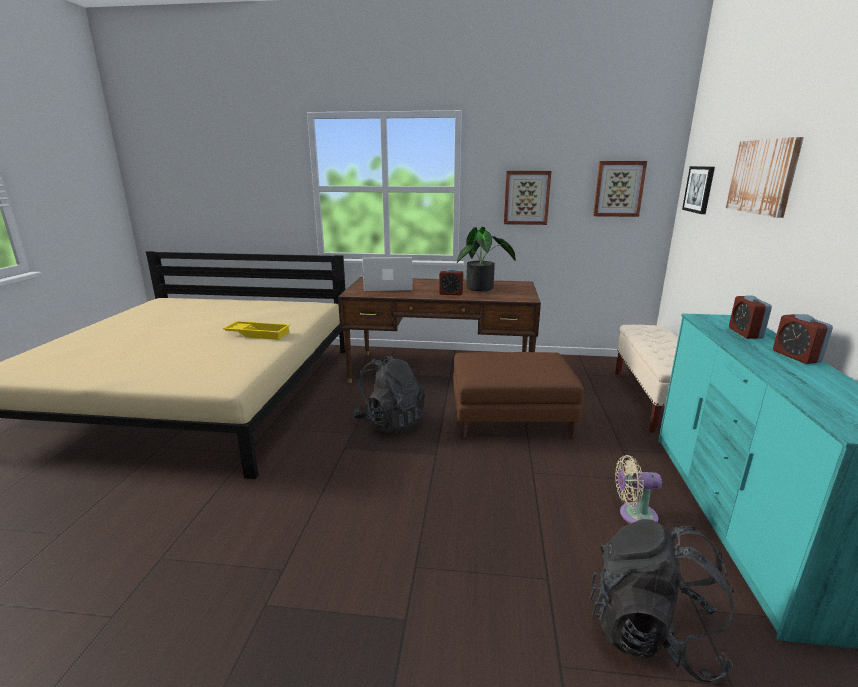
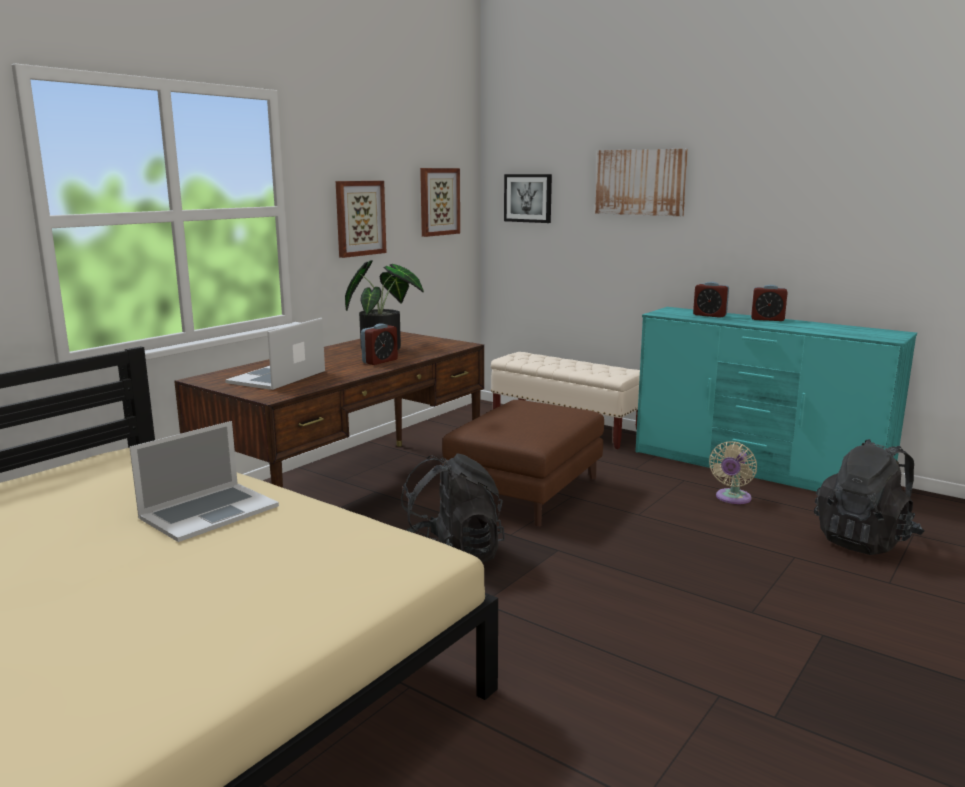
camera: 60 degrees left, 5 degrees down
yellow tray [223,321,290,340] -> laptop [129,421,279,542]

